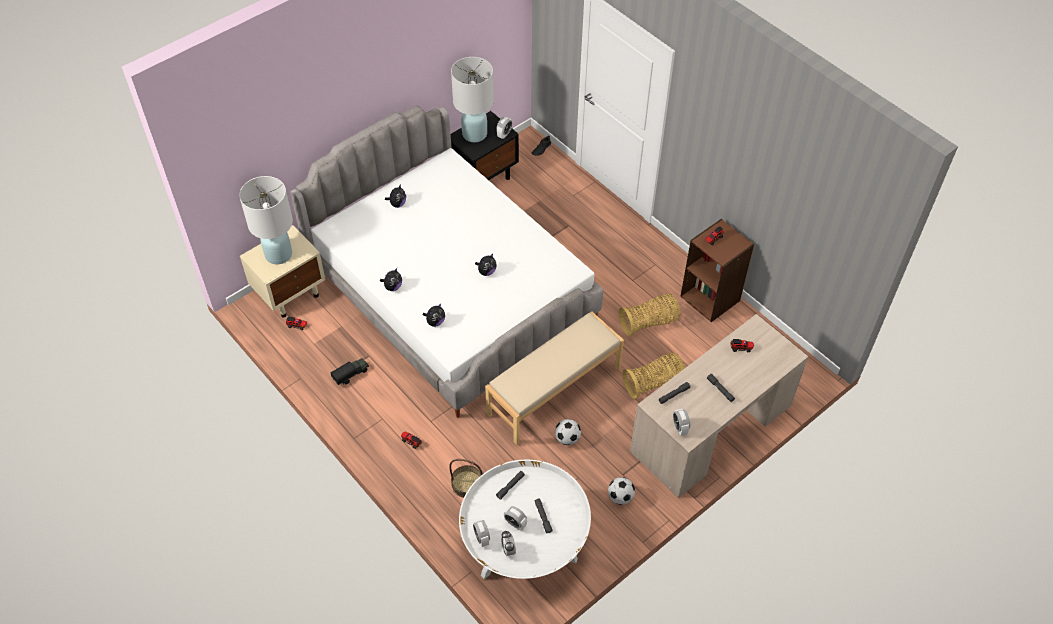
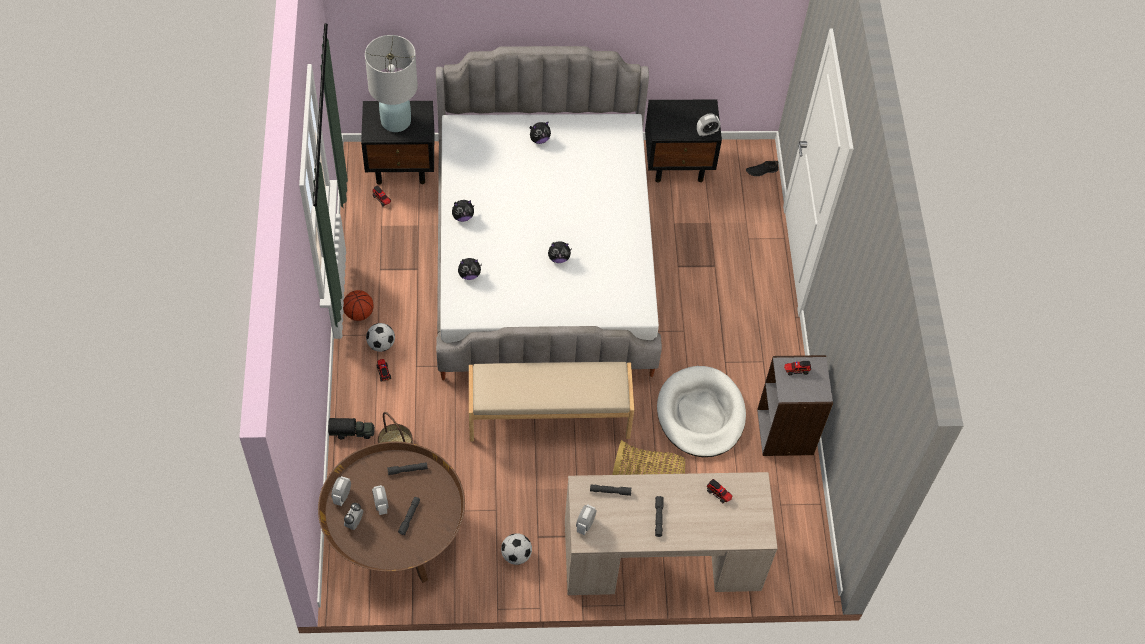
camera: 35 degrees right, 5 degrees up
beige nightstand [240,225,326,318] -> black nightstand [361,101,435,185]
toy truck [331,358,369,385] -> toy truck moved to [328,418,375,439]
white table lamp [451,57,494,142] -> none
white coffee table [459,460,591,579] -> brown coffee table [318,442,465,583]
football [555,419,581,445] -> football moved to [366,323,395,352]
basket [619,294,680,337] -> white dog bed [657,366,746,457]
brown bookcase [681,219,754,322] -> grey bookcase [757,355,833,456]
none -> basketball [343,290,373,321]

